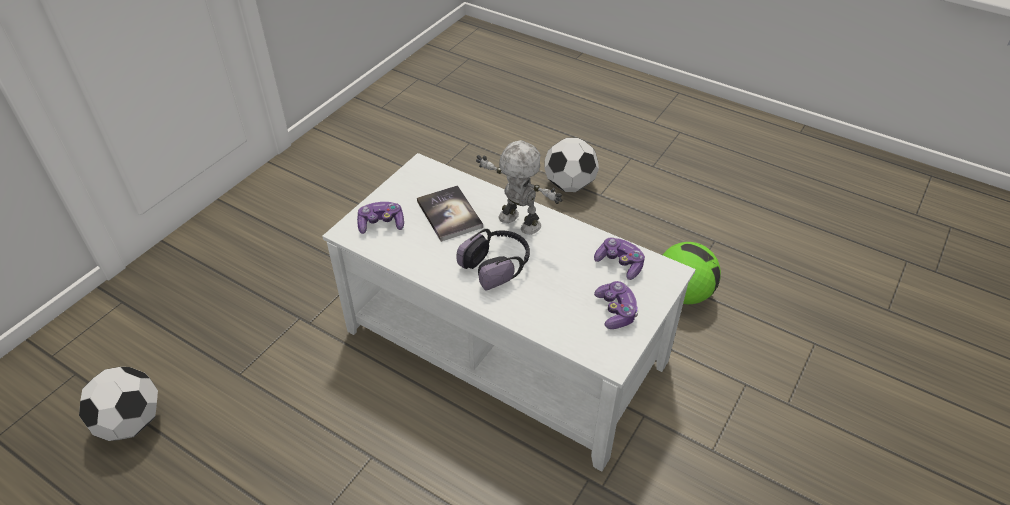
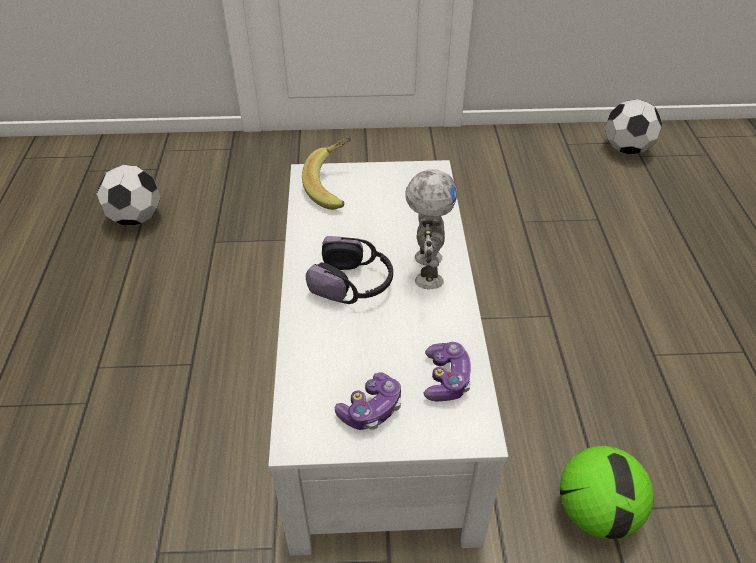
camera: 55 degrees right, 0 degrees up
game controller [357,202,404,234] -> banana [302,137,352,210]
book [417,185,483,242] -> none
football [544,138,599,192] -> football moved to [605,99,662,155]

